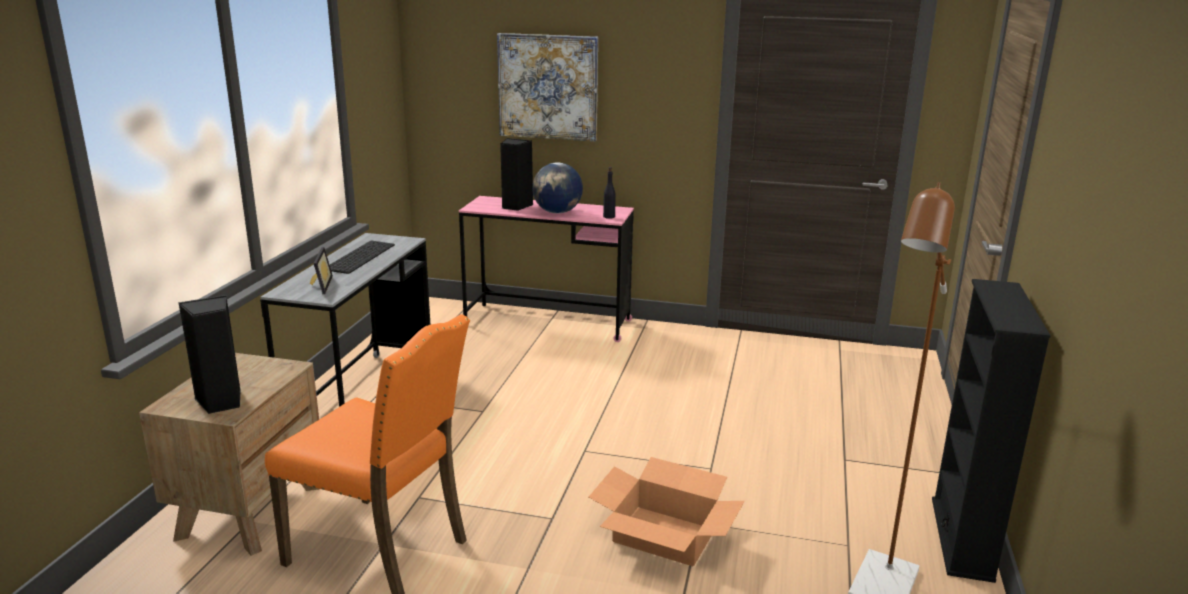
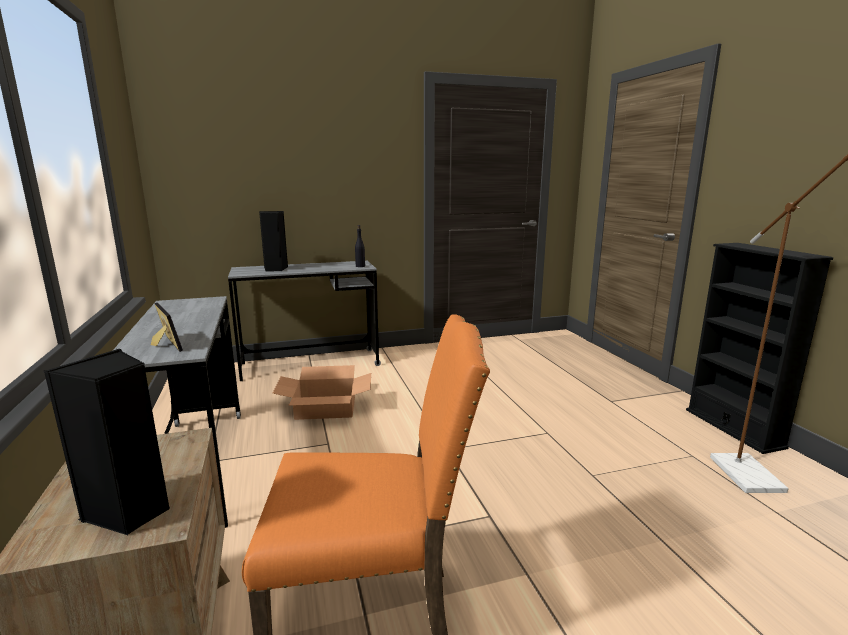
camera: 30 degrees left, 5 degrees down
keyboard [330,241,395,274] -> none
pink desk [459,196,634,342] -> grey desk [228,261,381,381]
picture [497,33,598,142] -> none
globe [532,162,583,214] -> none
cardboard box [589,457,745,566] -> cardboard box moved to [273,365,371,420]

